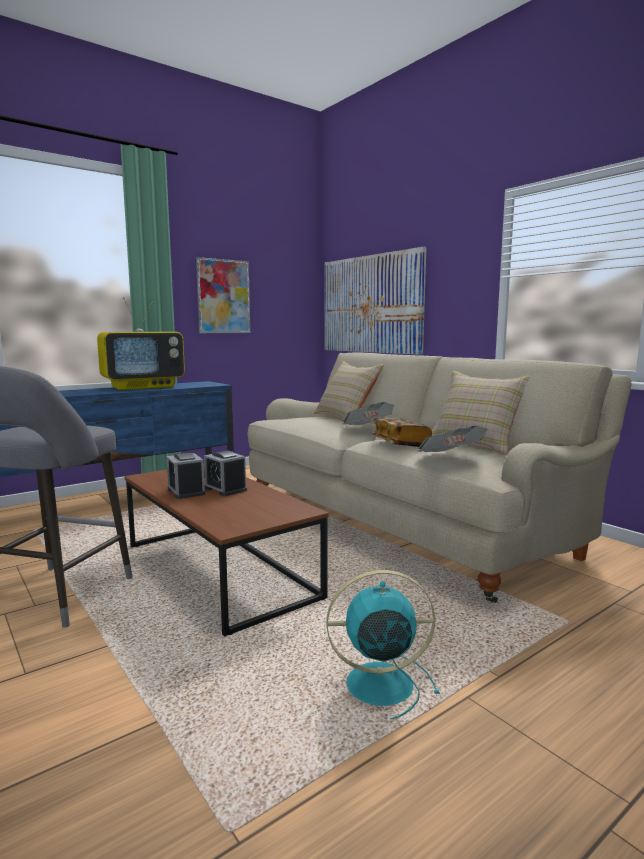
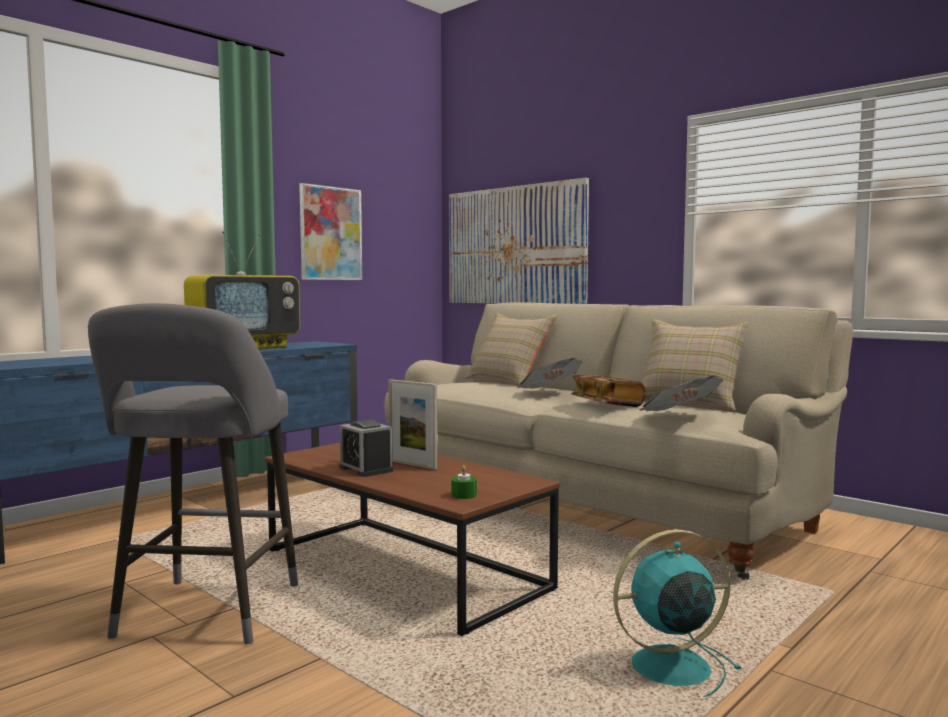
camera: 10 degrees left, 5 degrees down
alarm clock [204,451,247,496] -> picture frame [388,380,437,470]
none -> green candle [451,465,477,499]

